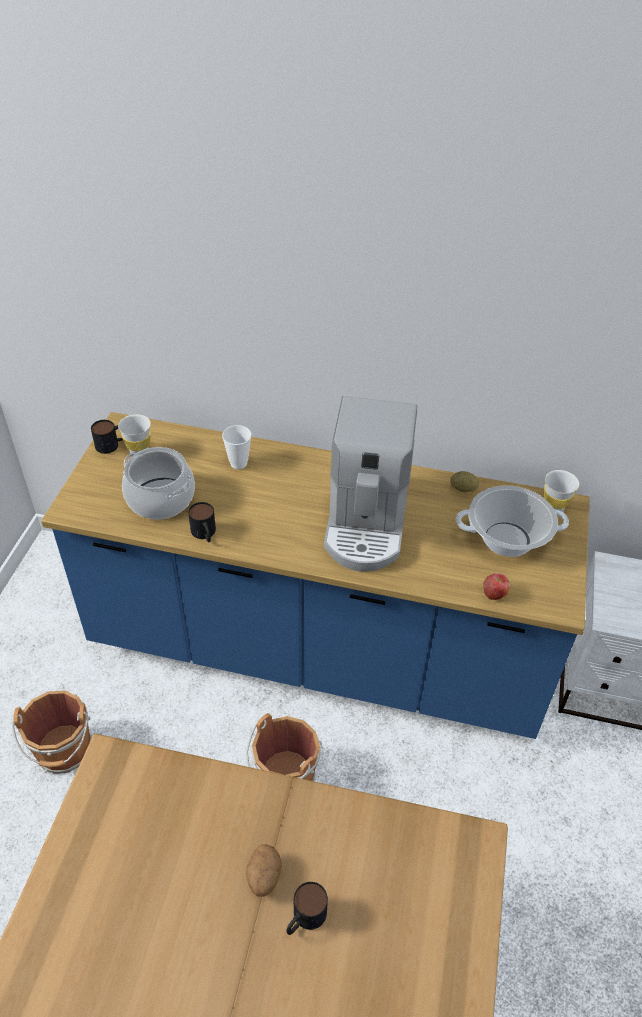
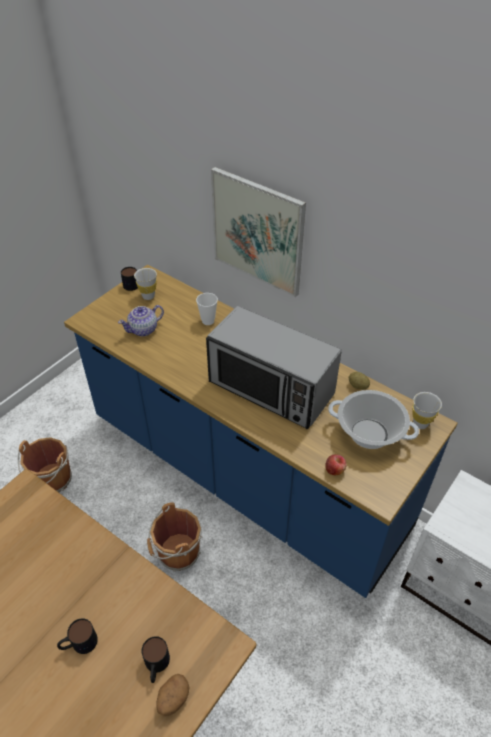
camera: 25 degrees right, 0 degrees up
cooking pot [122,447,195,520] -> teapot [118,305,164,336]
mug [188,502,216,542] -> mug moved to [142,636,170,683]
potato [246,844,282,897] -> potato moved to [156,674,190,716]
coffee machine [324,396,417,572] -> microwave [206,306,342,429]
none -> picture [211,167,306,297]

